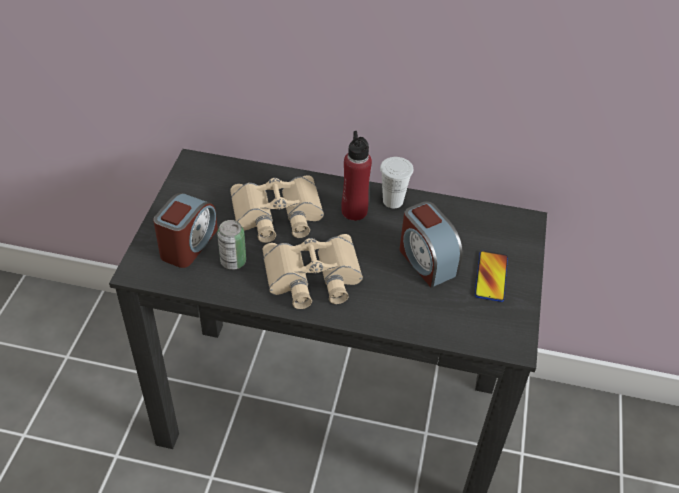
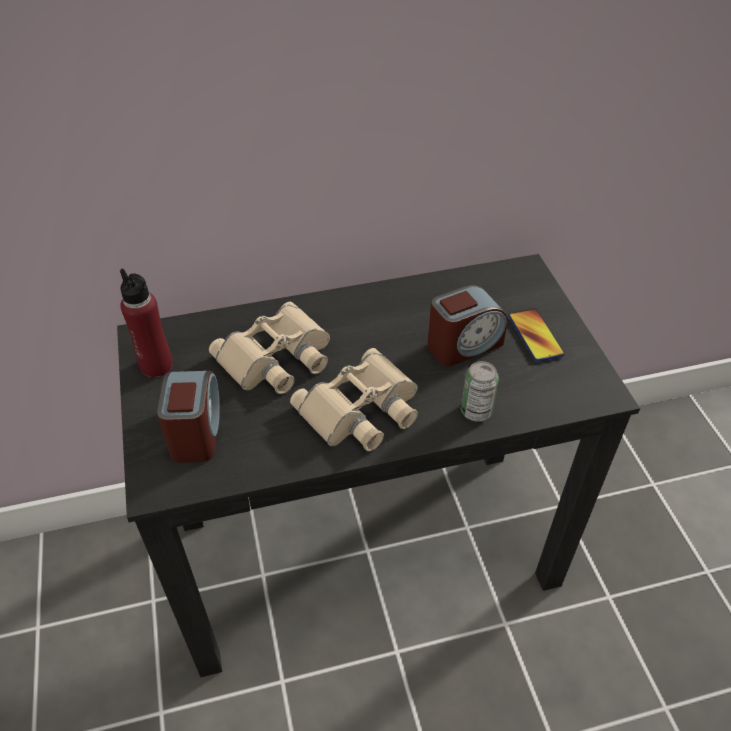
camera: 25 degrees left, 0 degrees up
can [217,220,246,270] -> can moved to [461,361,499,422]
red bottle [341,131,372,221] -> red bottle moved to [120,268,173,377]
white cup [380,157,413,208] -> none
alarm clock [400,201,463,288] -> alarm clock turned 60 degrees counterclockwise [427,285,508,366]

